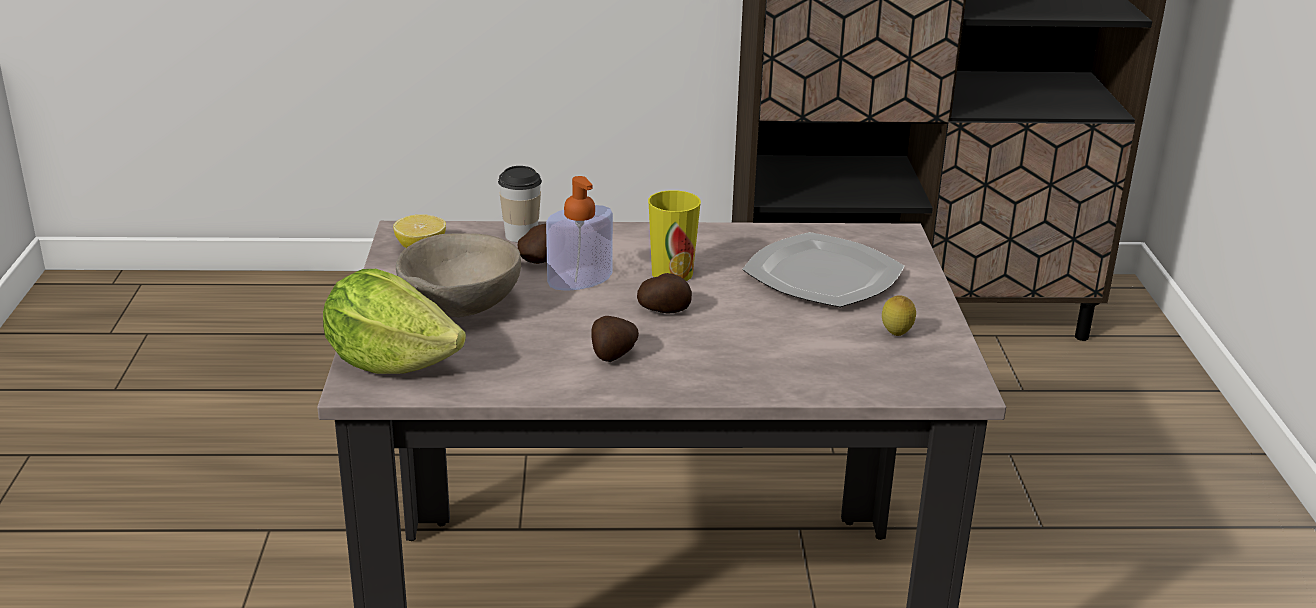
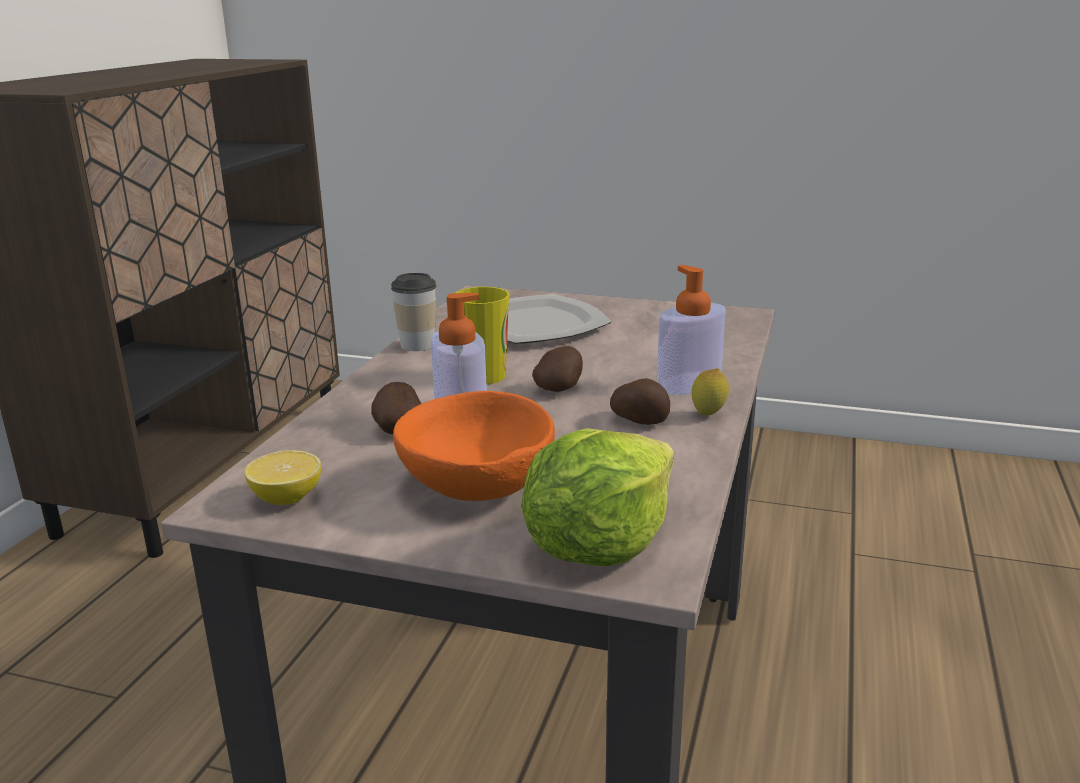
camera: 70 degrees left, 5 degrees down
beige bowl [396,233,521,318] -> orange bowl [393,391,555,501]
cup [498,166,542,243] -> cup moved to [391,273,436,351]
lemon [882,295,916,336] -> lemon moved to [692,368,729,415]
none -> soap dispenser [657,265,726,395]

